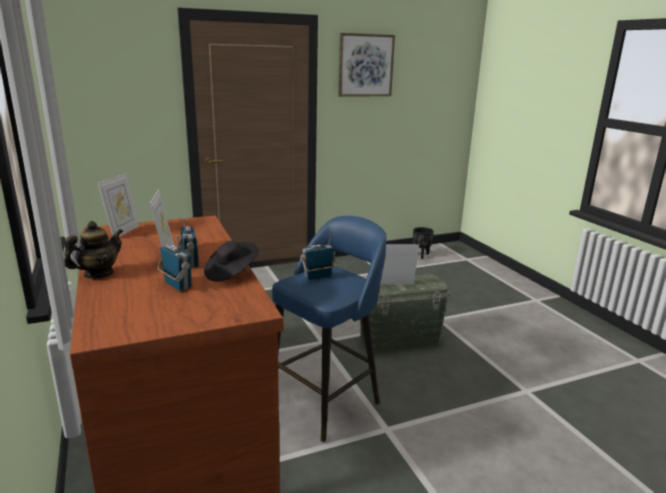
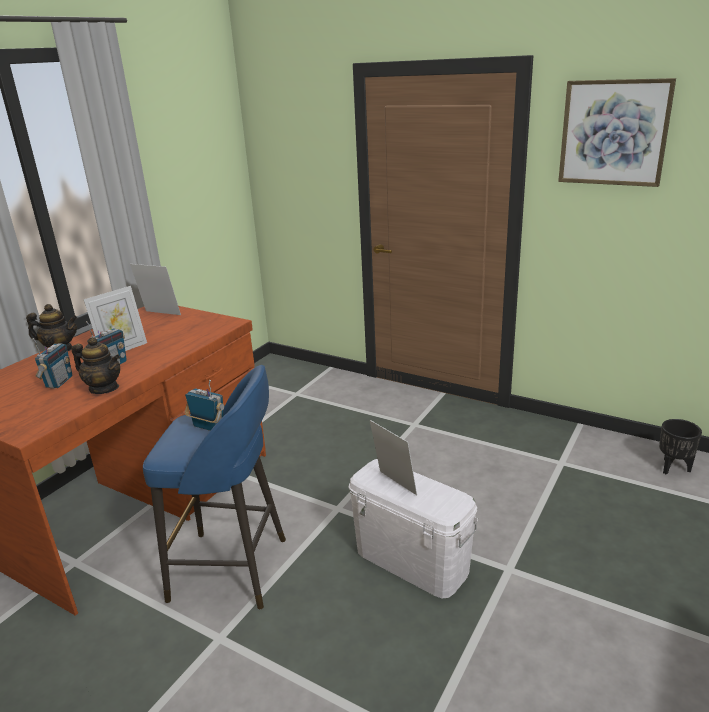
camera: 55 degrees right, 5 degrees up
picture frame [97,173,140,236] -> picture frame turned 135 degrees counterclockwise [130,264,181,315]
black hat [204,241,259,282] -> teapot [72,337,120,394]
green storage box [360,275,450,352] -> white storage box [349,459,479,599]

